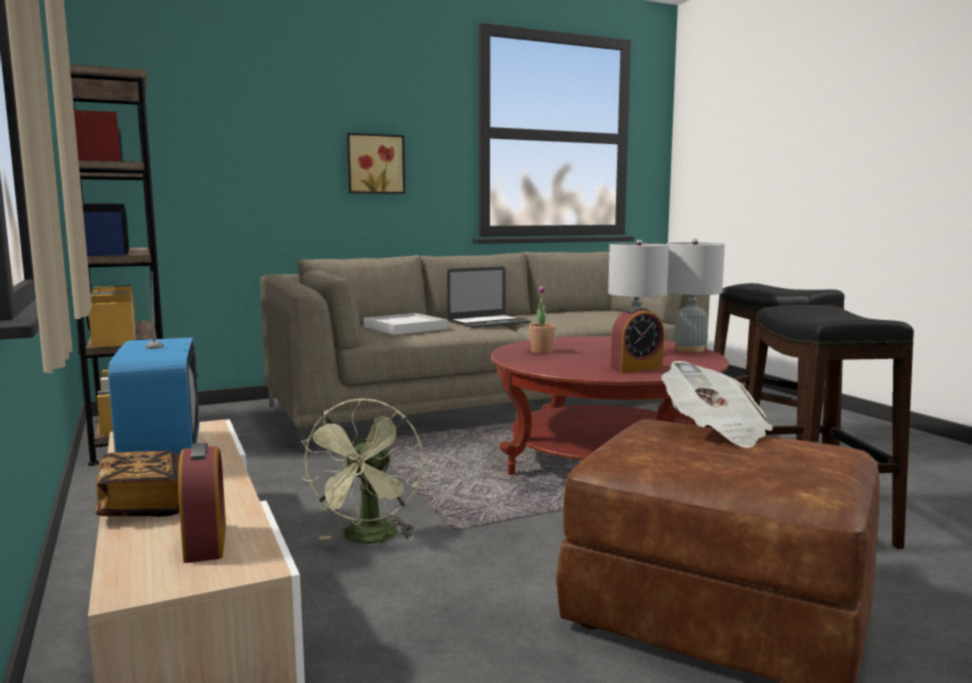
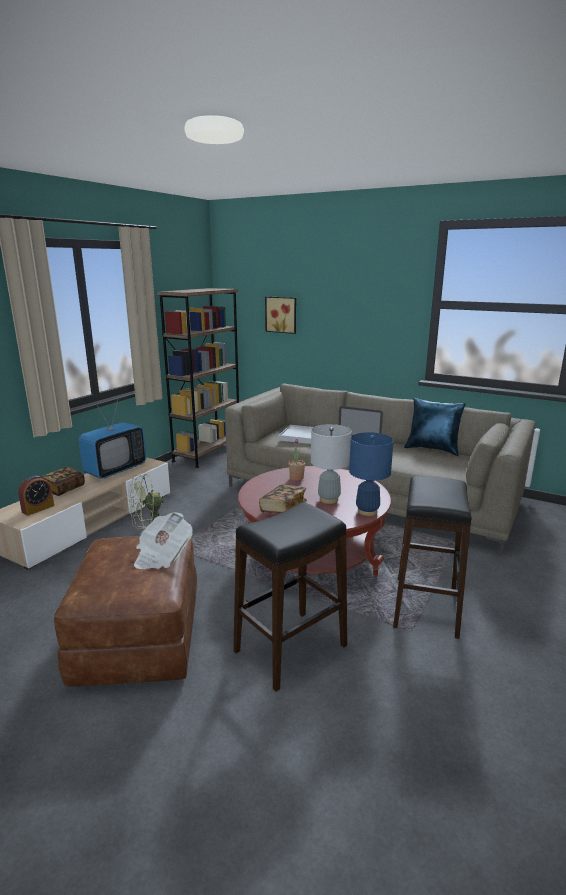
camera: 55 degrees right, 10 degrees up
picture [347,133,405,194] -> picture moved to [265,296,296,334]
alarm clock [610,306,664,373] -> book [259,484,307,514]
grey table lamp [666,239,725,352] -> blue table lamp [349,432,394,516]
none -> blue pillow [404,398,466,456]

